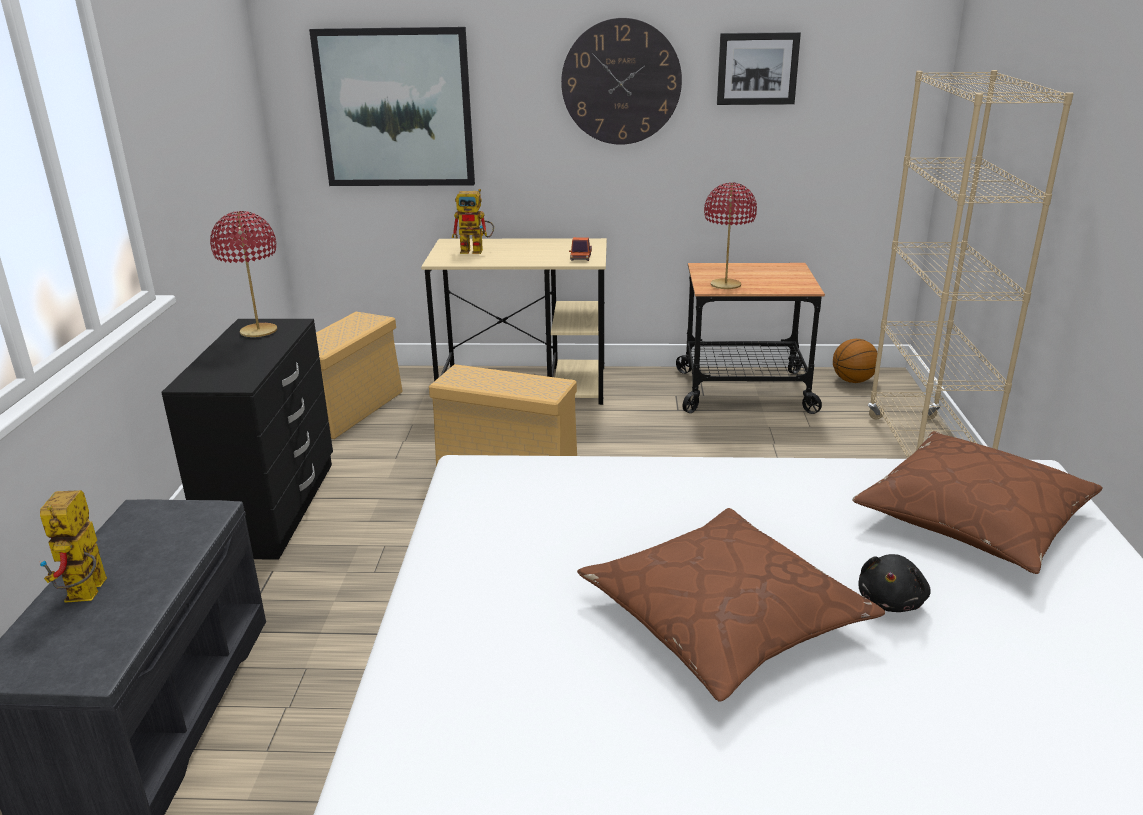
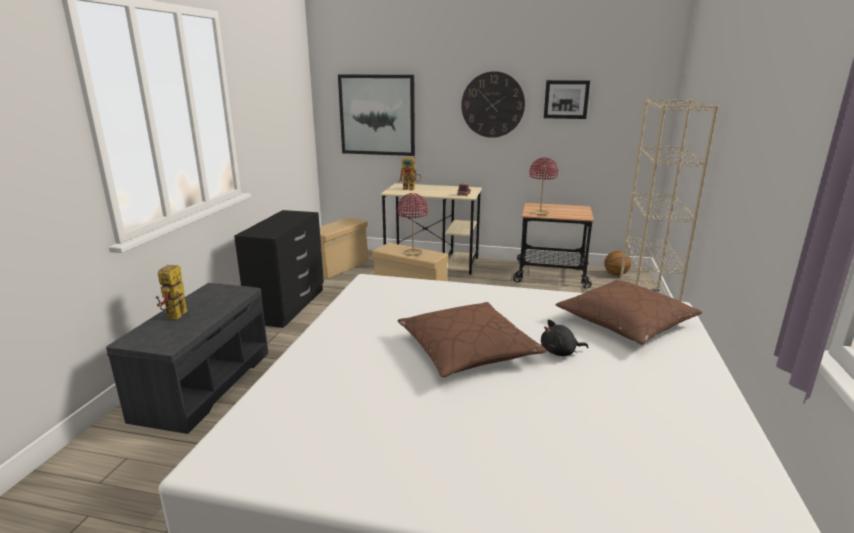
camera: 10 degrees right, 5 degrees down
red table lamp [210,211,277,337] -> red table lamp moved to [397,193,428,256]
black plush toy [859,554,931,612] -> black plush toy turned 45 degrees clockwise [541,319,589,356]

